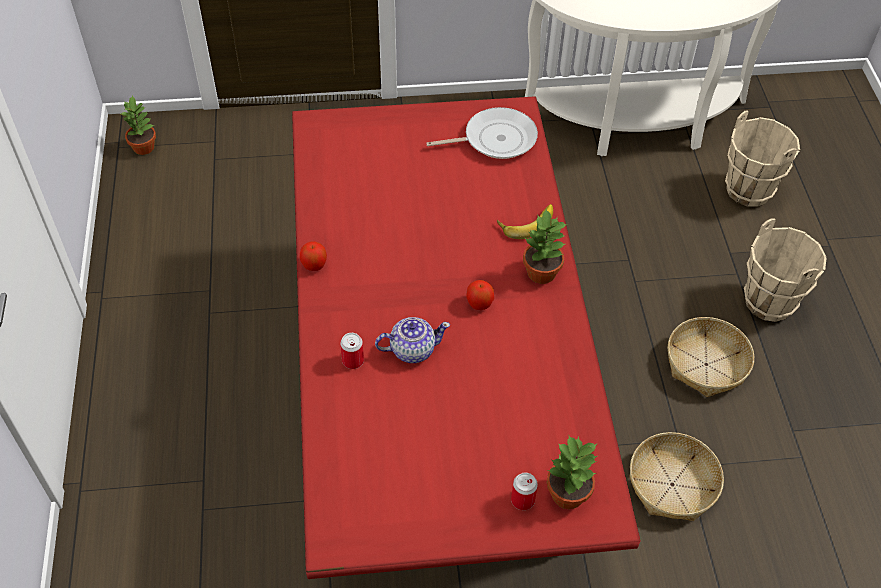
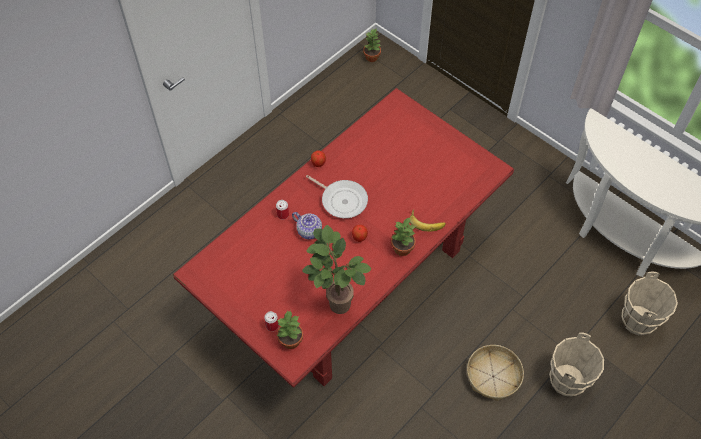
camera: 50 degrees right, 5 degrees up
frying pan [426,107,538,159] -> frying pan moved to [306,175,368,218]
basket [629,432,724,521] -> none
none -> potted plant [302,225,371,314]

